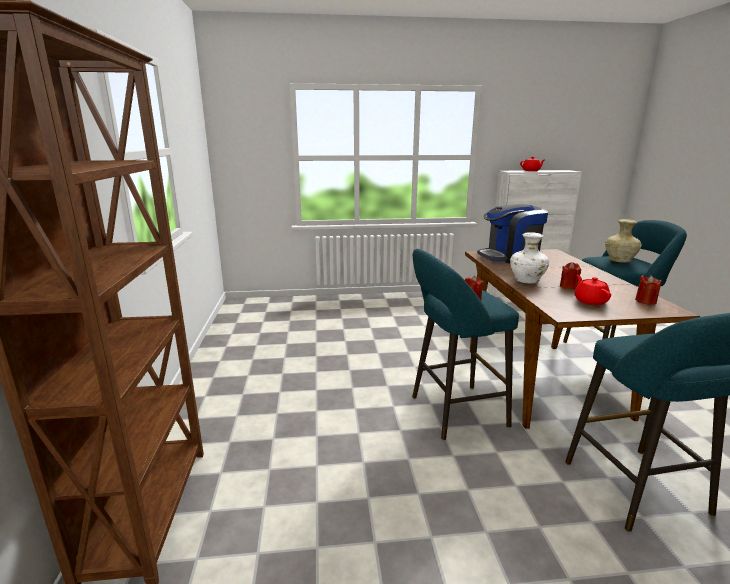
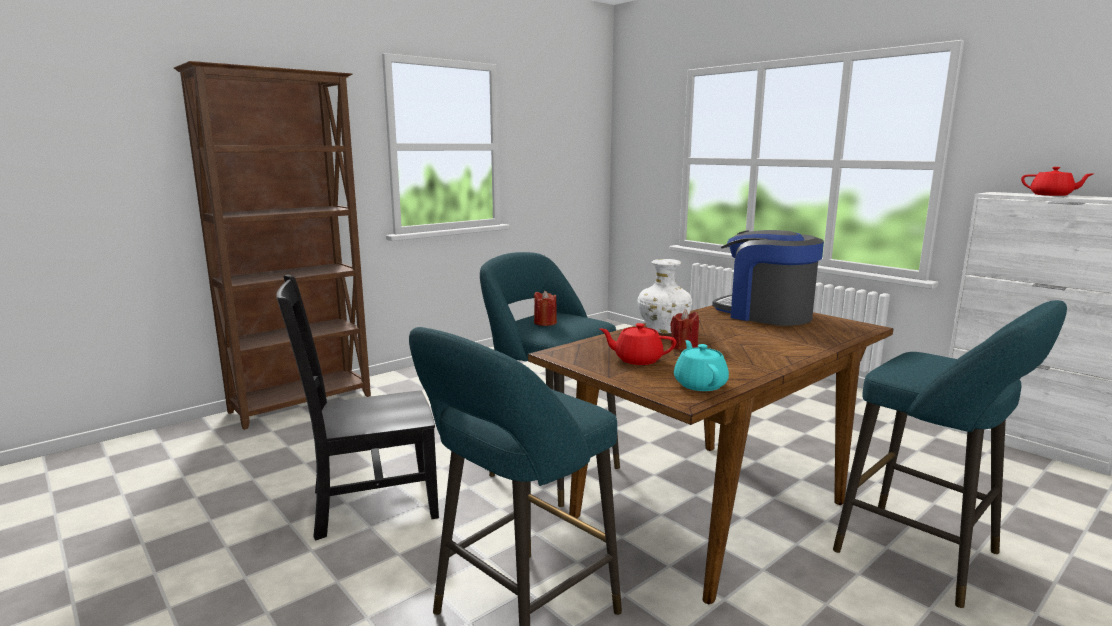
camera: 55 degrees right, 5 degrees down
red teapot [574,275,611,305] -> red teapot turned 120 degrees counterclockwise [600,323,676,365]
beige vase [605,219,641,263] -> none
red candle [635,275,661,305] -> turquoise teapot [674,340,729,391]
none -> black chair [276,274,439,541]

